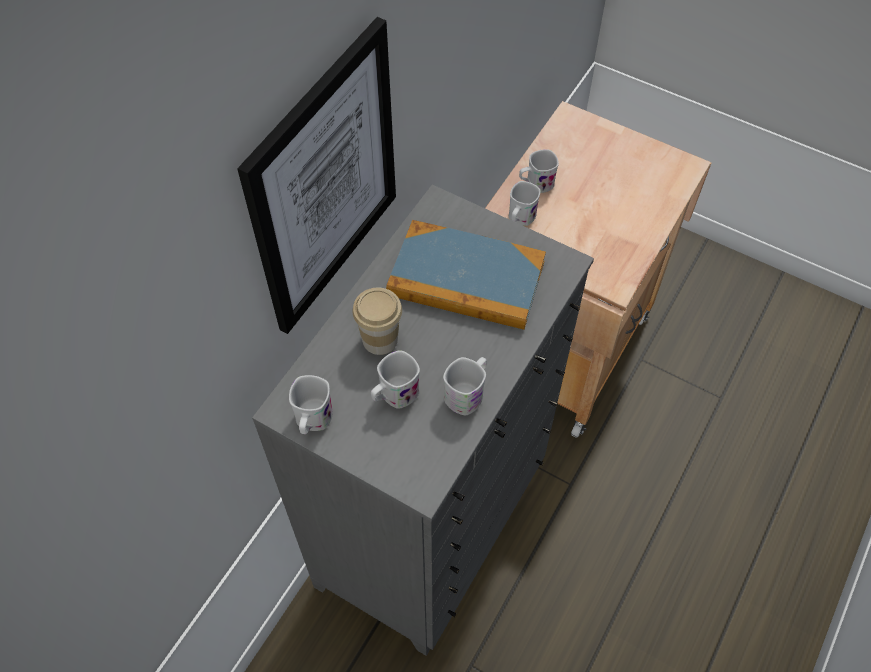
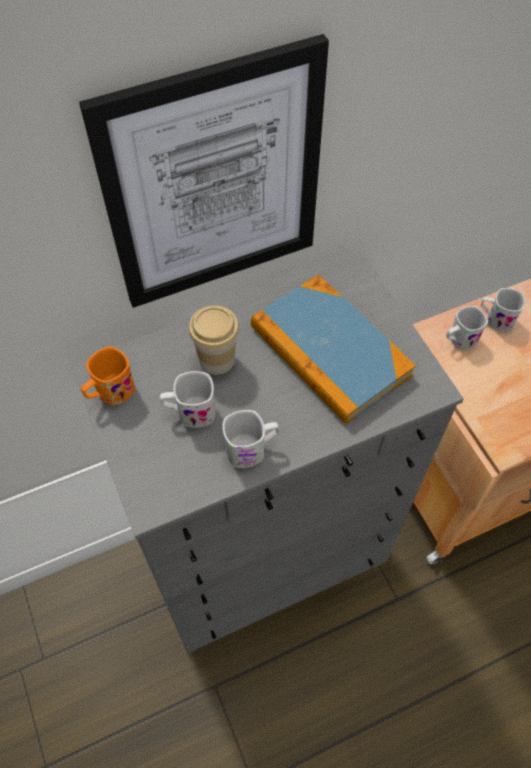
camera: 35 degrees right, 0 degrees up
white mug [289,375,333,434] -> orange mug [81,346,135,406]

